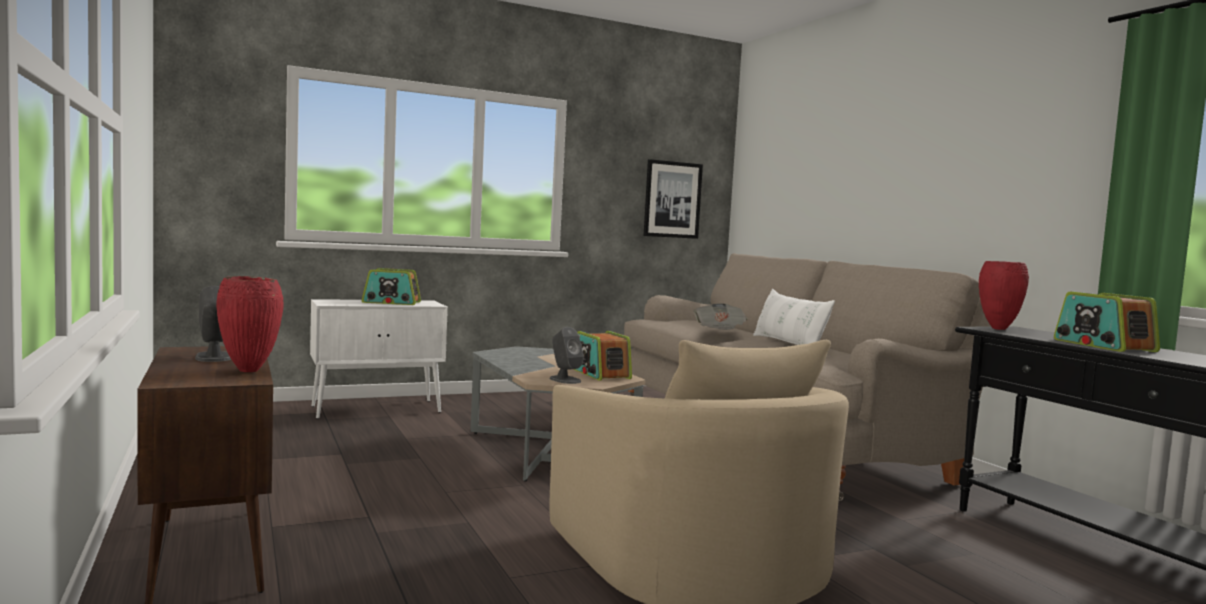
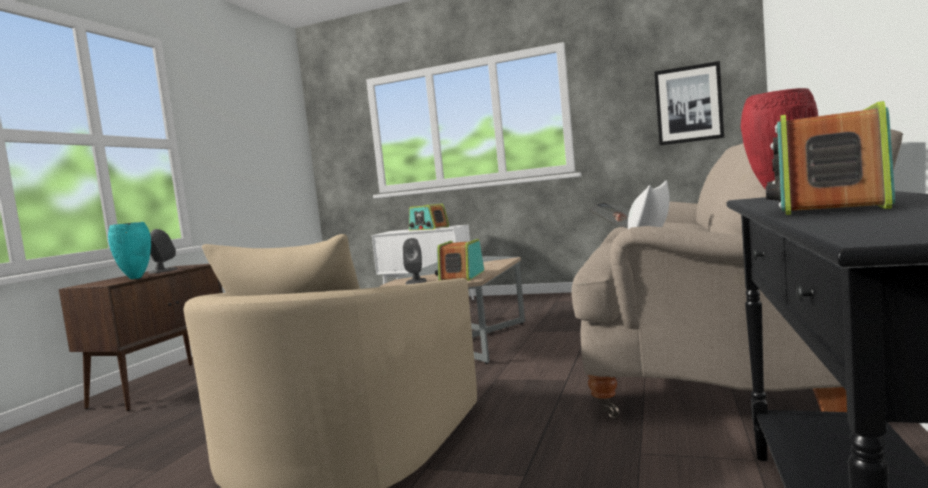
camera: 45 degrees right, 0 degrees up
red vase [216,276,283,372] -> turquoise vase [108,222,151,279]

